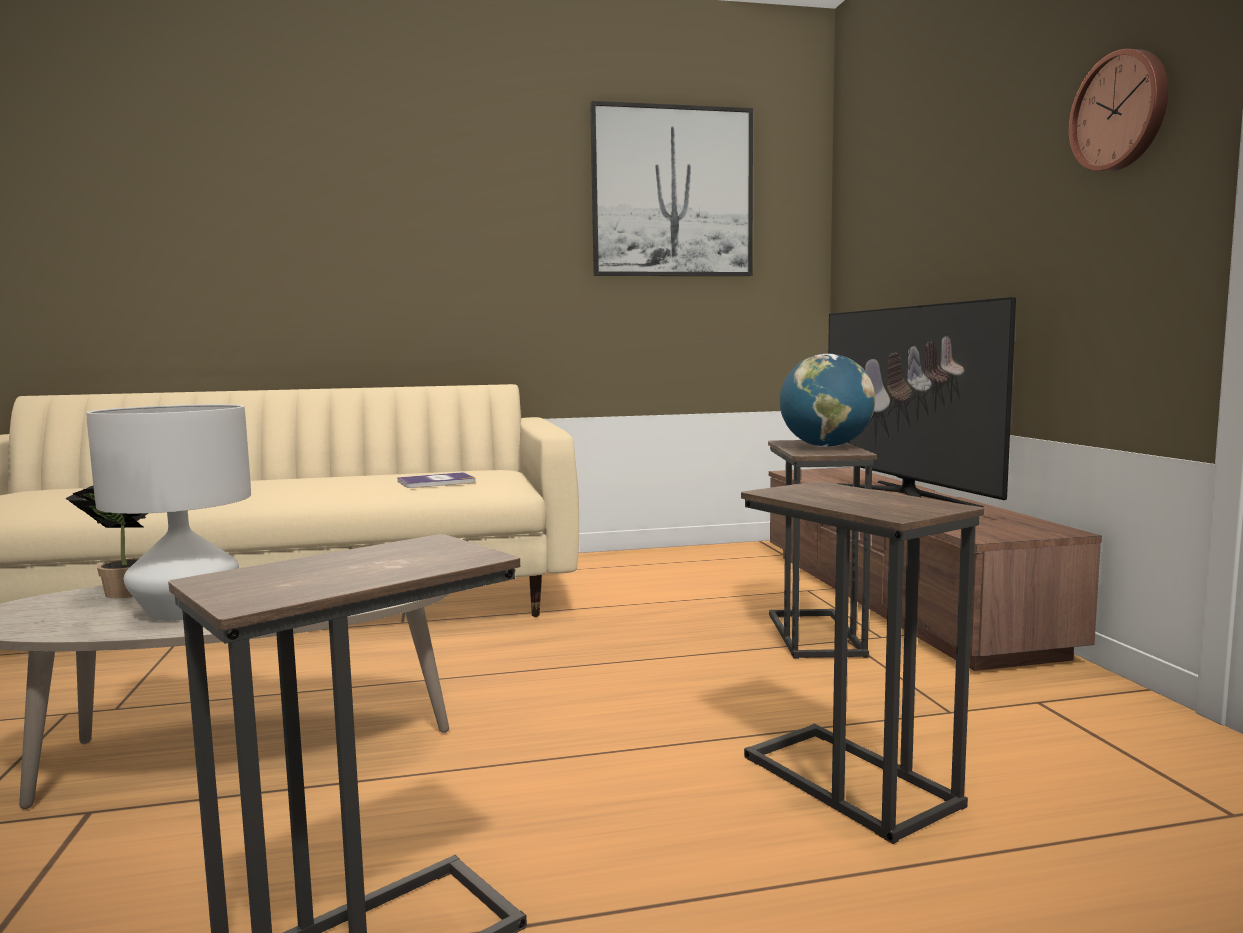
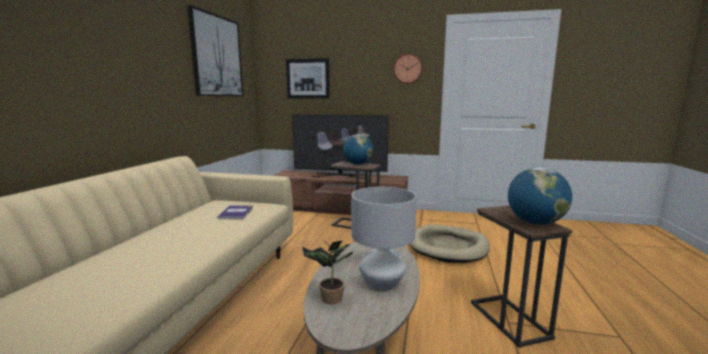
camera: 65 degrees left, 5 degrees up
brown side table [741,481,984,844] -> beige dog bed [410,225,490,263]
none -> picture [286,58,330,99]
none -> globe [508,167,572,225]

